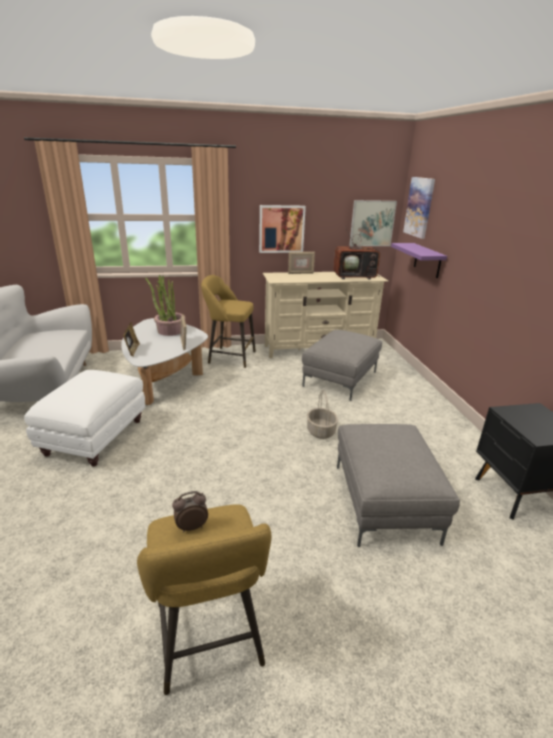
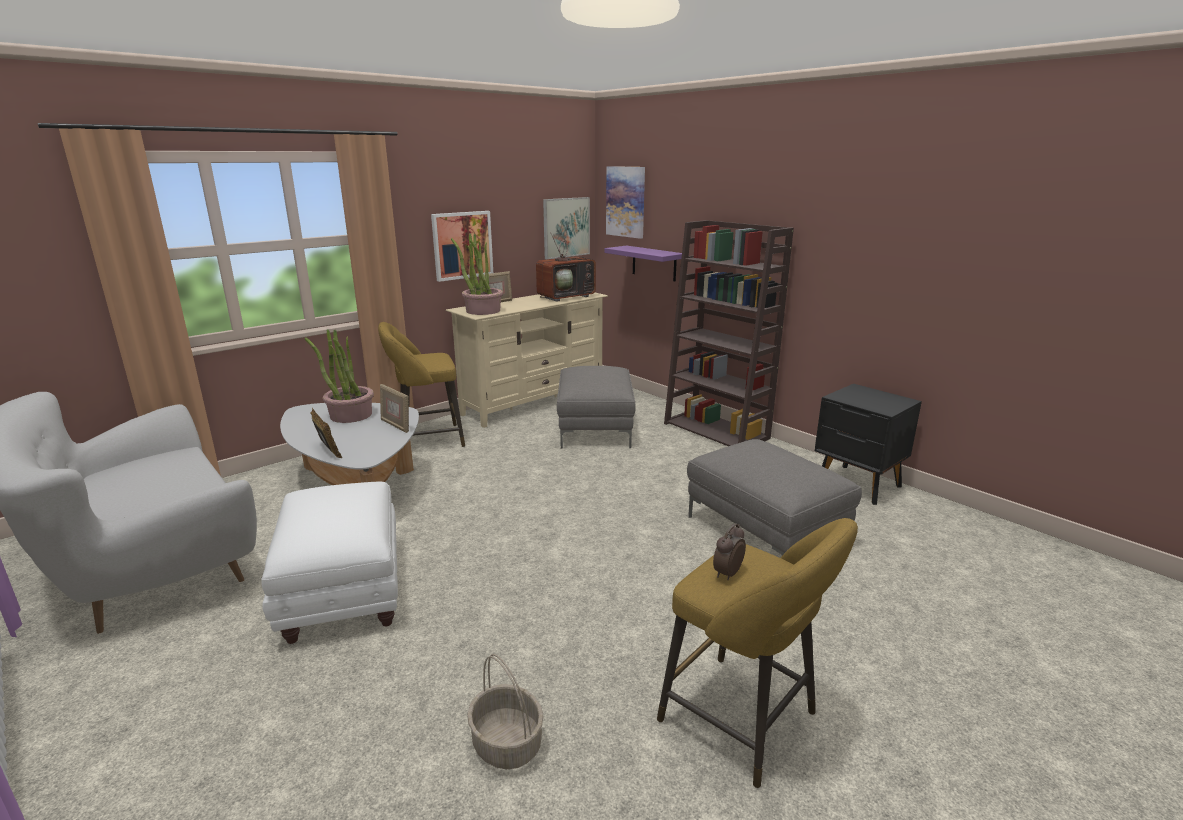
camera: 30 degrees left, 5 degrees down
basket [307,390,338,439] -> basket moved to [467,654,543,769]
none -> potted plant [451,234,503,315]
none -> brown bookcase [664,220,794,446]

